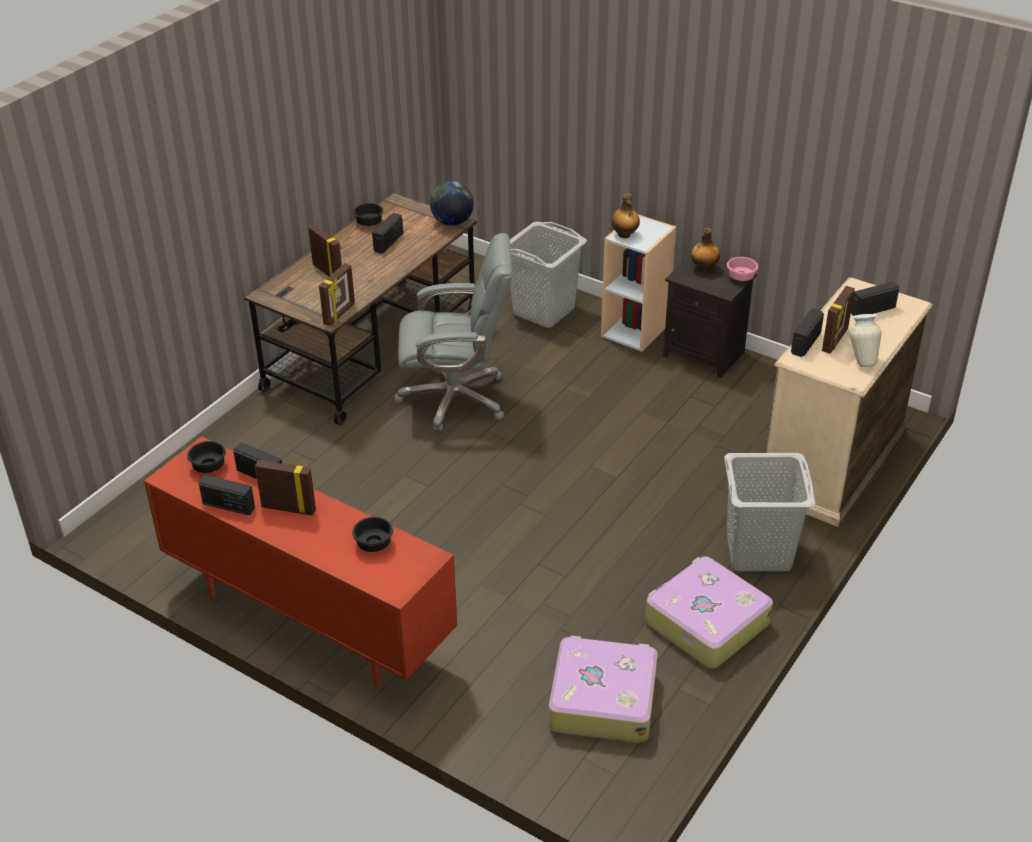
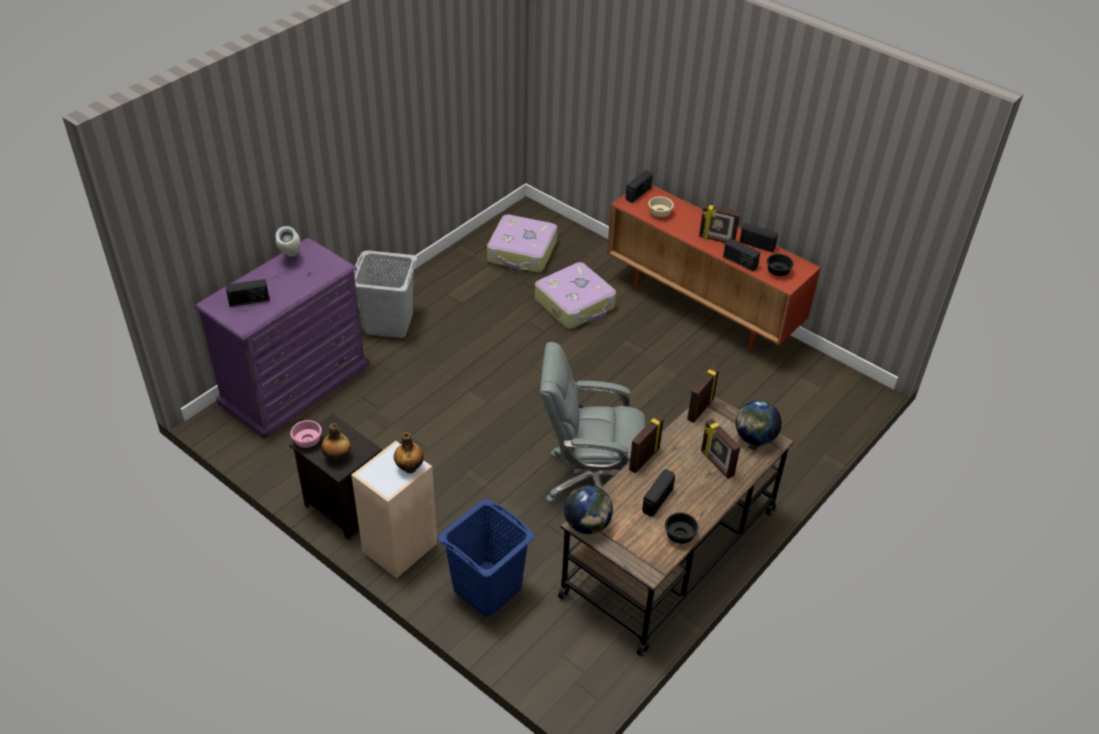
camera: 175 degrees left, 5 degrees up
black bowl [352,517,393,552] -> beige bowl [648,197,674,217]
grey laundry basket [510,222,587,328] -> blue laundry basket [438,499,535,616]
suitcase [645,557,773,669] -> suitcase moved to [535,262,616,329]
beige dresser [755,277,933,527] -> purple dresser [194,237,370,439]
radio [791,309,824,357] -> radio moved to [625,170,653,203]
picture frame [822,286,855,353] -> picture frame moved to [629,415,664,474]
none -> globe [736,400,782,446]

